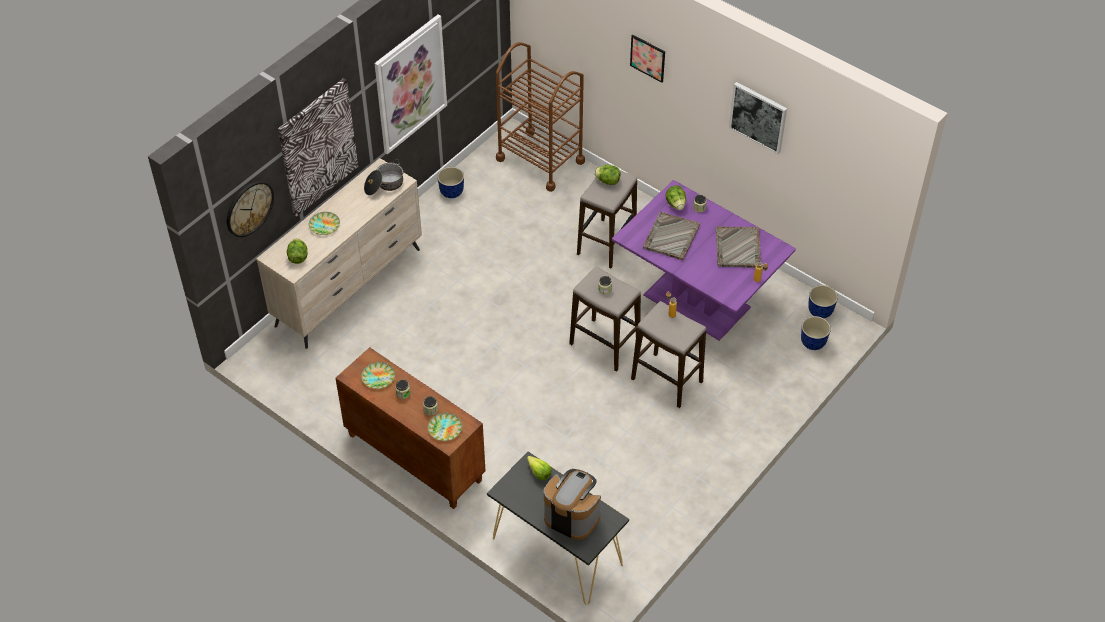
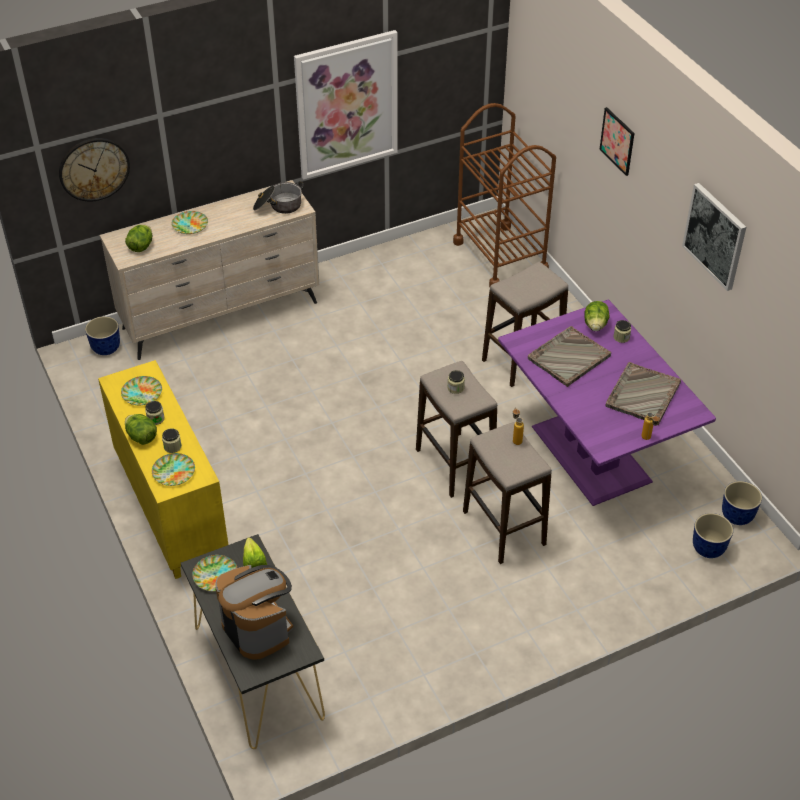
camera: 25 degrees right, 5 degrees down
picture [278,78,358,217] -> none
brown cabinet [336,347,485,509] -> yellow cabinet [98,360,228,579]
planter [437,167,464,198] -> planter moved to [85,316,120,355]
lettuce [594,165,621,185] -> lettuce moved to [125,414,157,445]
none -> plate [192,555,237,591]

